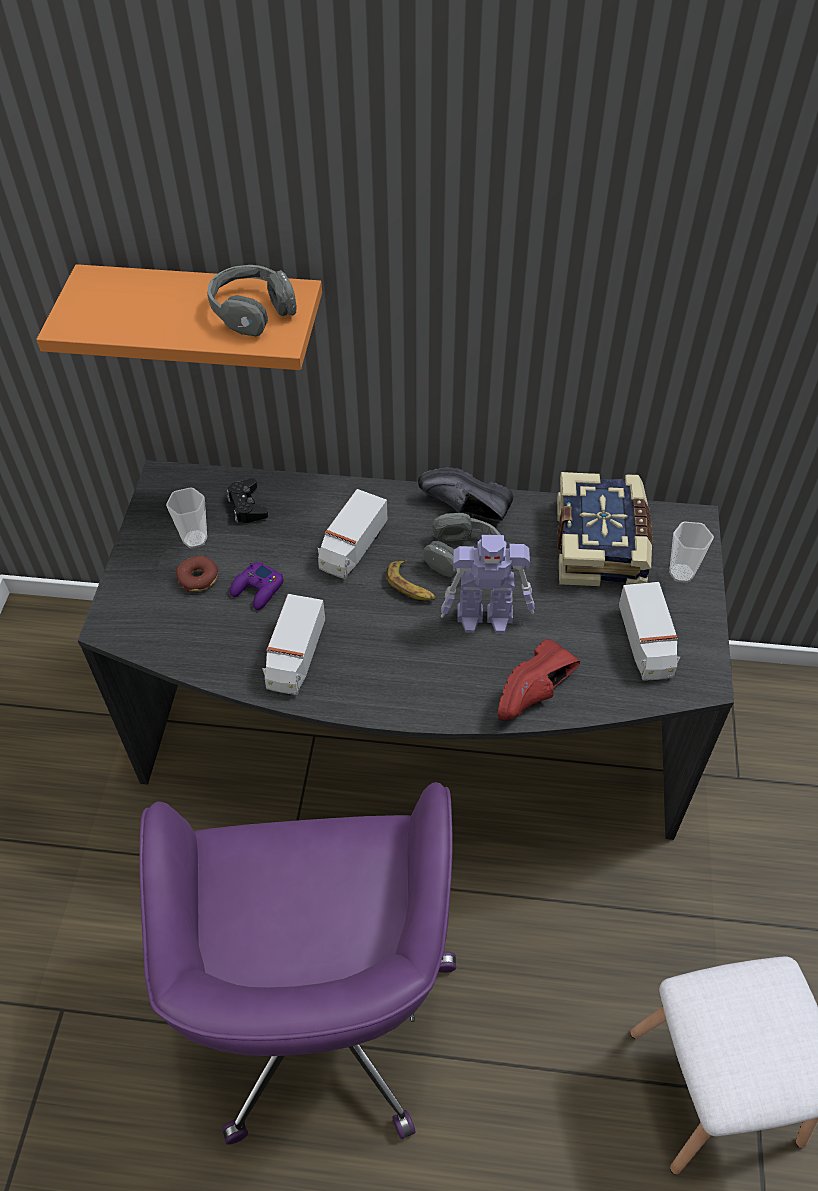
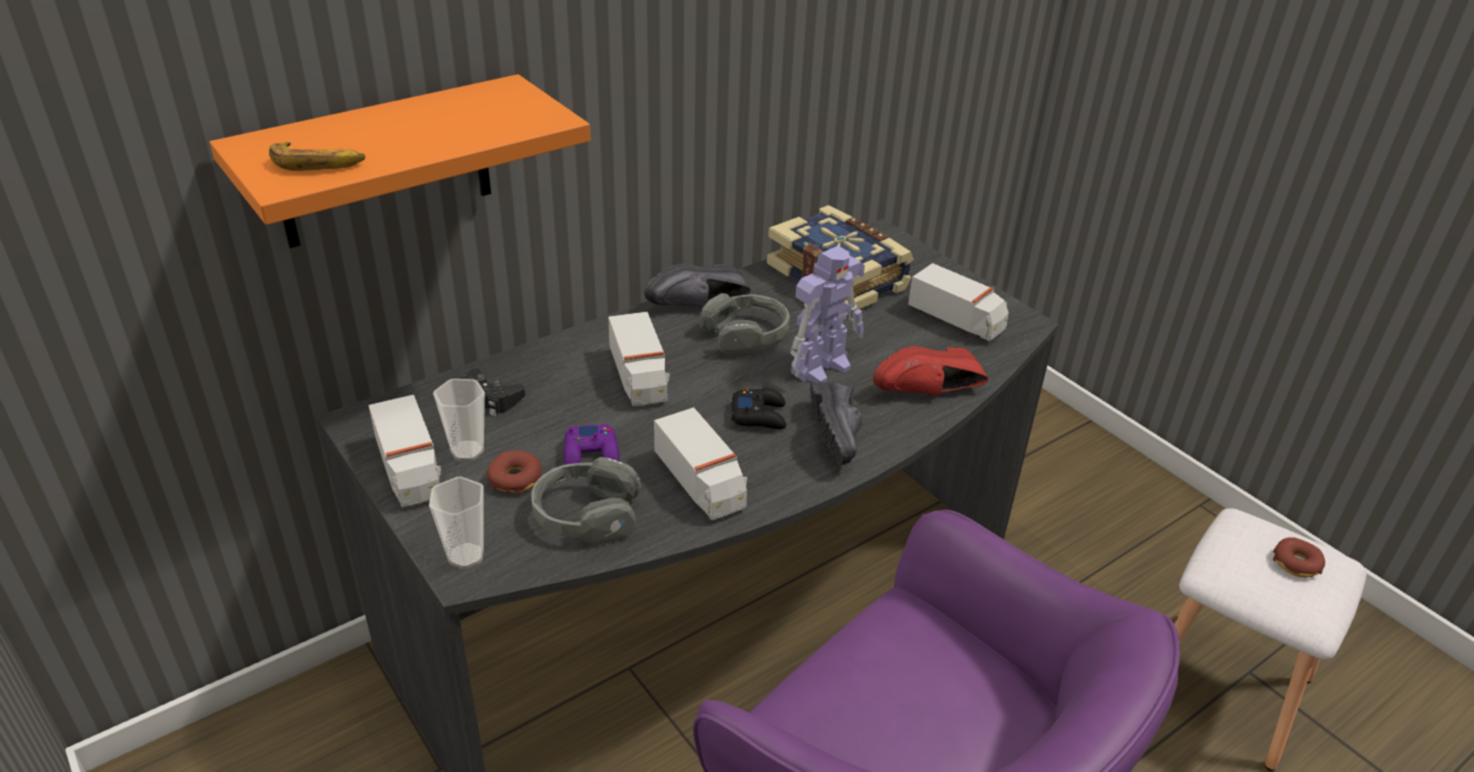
camera: 45 degrees left, 15 degrees down
grey headphones [207,265,296,336] -> grey headphones moved to [531,457,641,544]
banana [386,560,436,601] -> banana moved to [269,142,365,171]
red shoe [498,639,580,720] -> red shoe turned 75 degrees clockwise [873,346,988,395]
cup [669,521,714,583] -> cup moved to [429,477,484,569]
none -> toy truck [368,394,441,507]
none -> black game controller [732,388,786,429]
none -> black shoe [810,382,862,466]
none -> donut [1273,537,1325,578]

